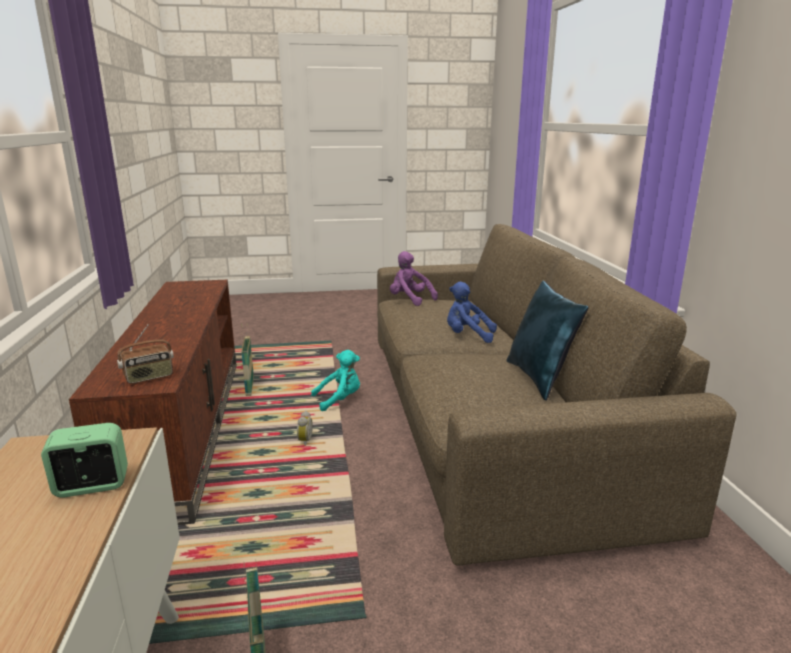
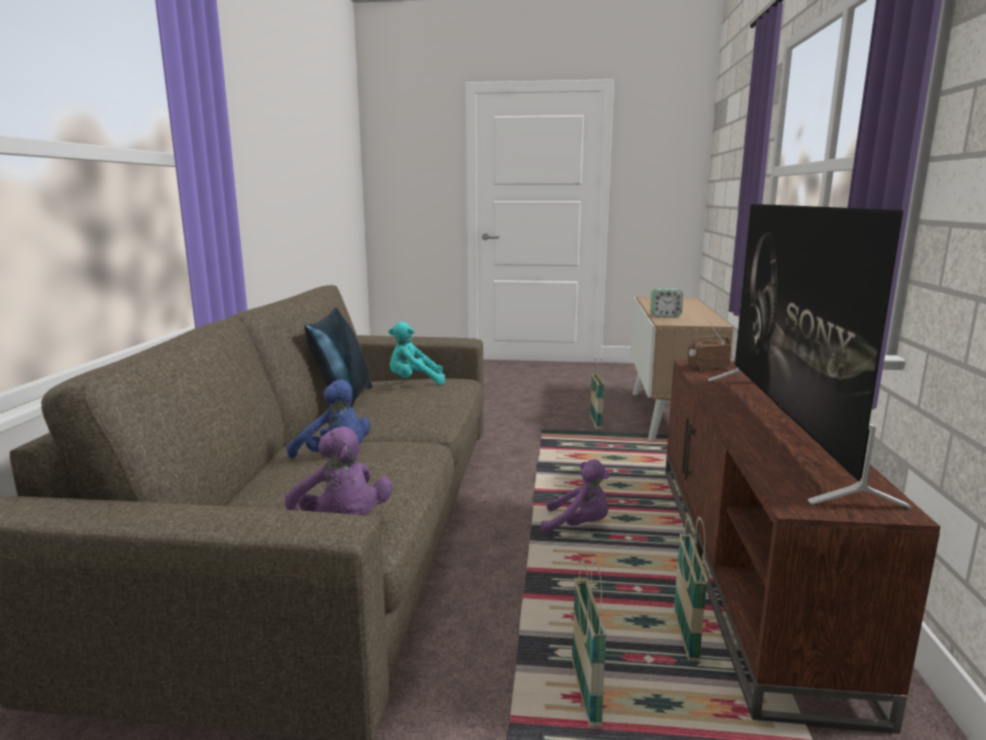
camera: 165 degrees left, 5 degrees down
alarm clock [297,411,313,446] -> purple plush toy [541,460,610,534]
turquoise plush toy [311,350,360,411] -> turquoise plush toy moved to [389,322,445,385]
none -> basket [572,559,607,727]
none -> television [708,204,912,509]

